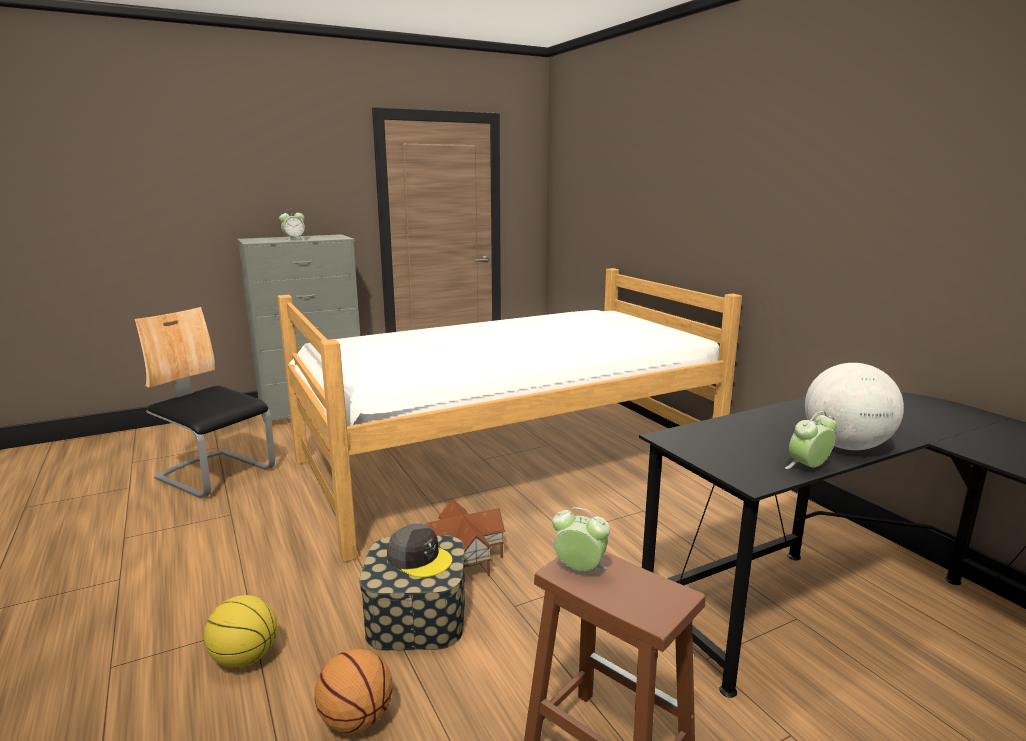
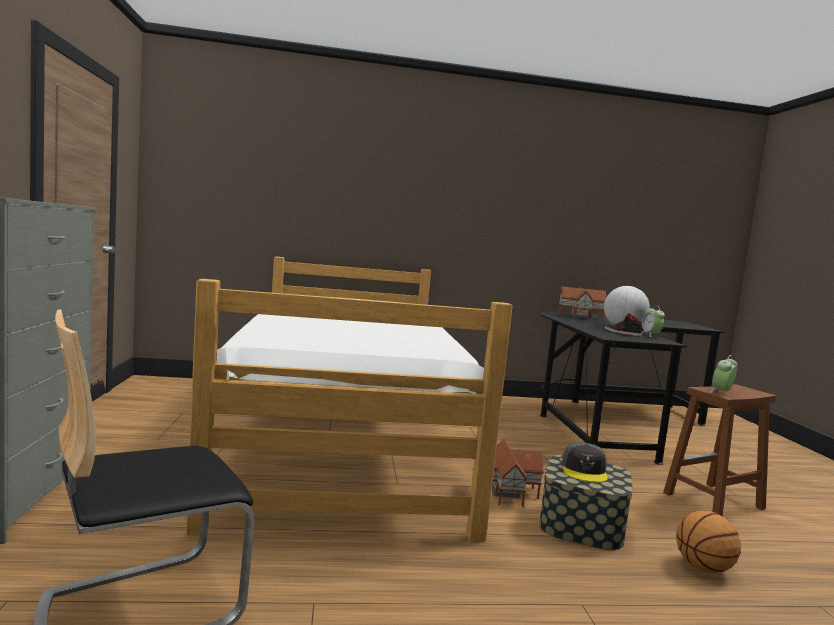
camera: 70 degrees left, 10 degrees down
basketball [204,595,277,668] -> none
alarm clock [279,209,305,241] -> none
grey cap [387,524,452,577] -> grey cap turned 135 degrees clockwise [562,442,608,483]
none -> toy house [558,287,606,320]
none -> black shoe [605,313,642,337]

